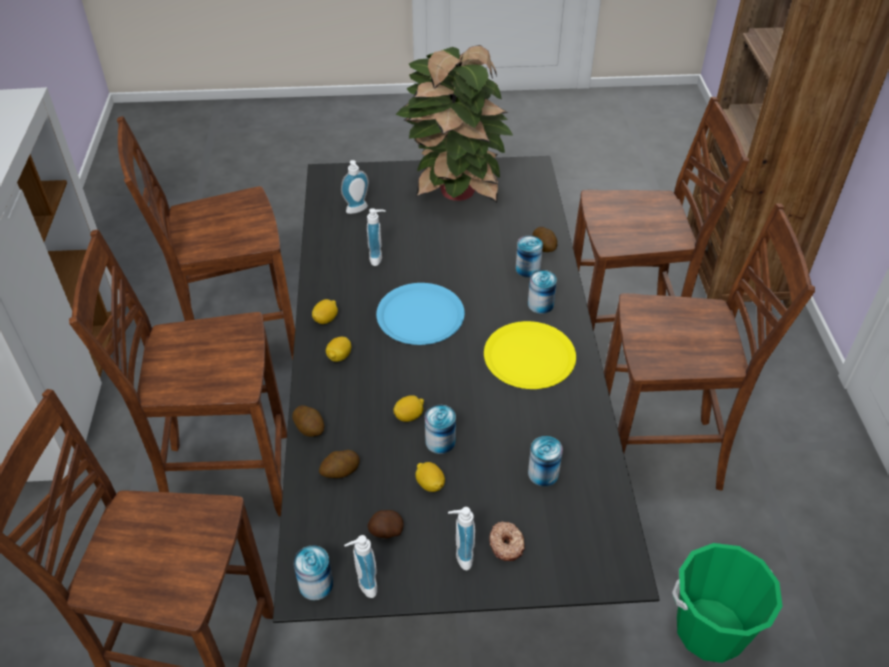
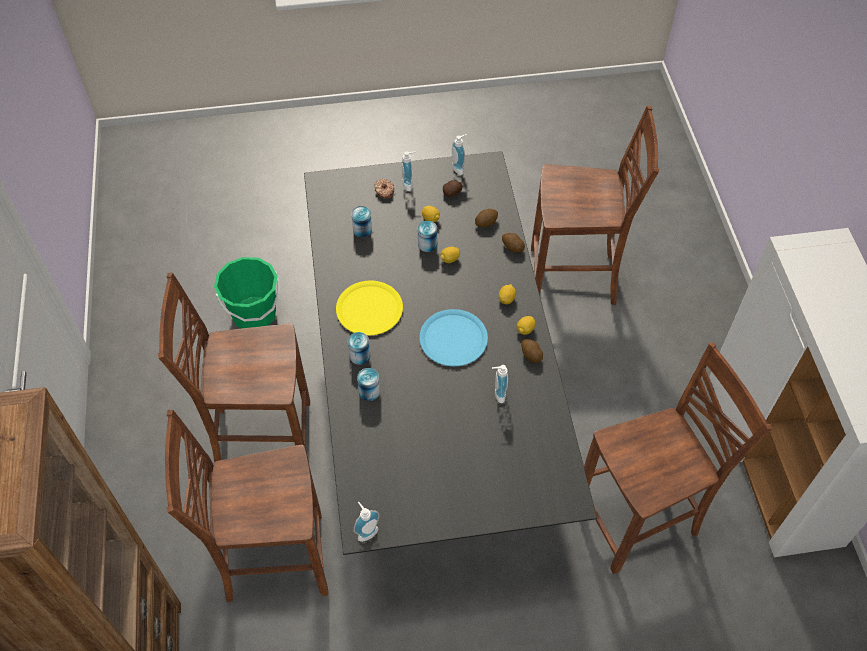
camera: 175 degrees right, 10 degrees up
brown chair [69,230,287,517] -> none
can [293,545,333,601] -> none
soap dispenser [341,160,369,214] -> soap dispenser moved to [354,501,380,542]
potted plant [395,45,513,203] -> none
potato [532,227,557,252] -> potato moved to [521,339,543,363]

